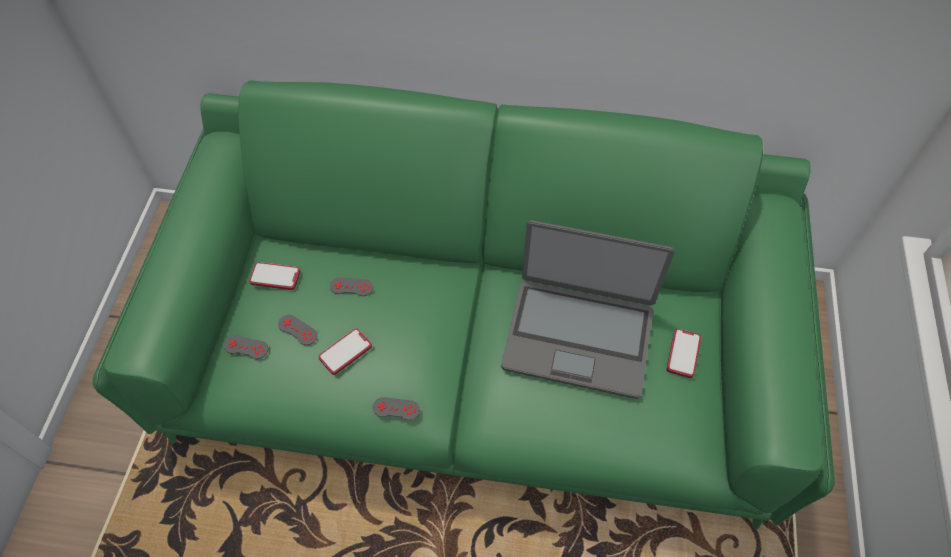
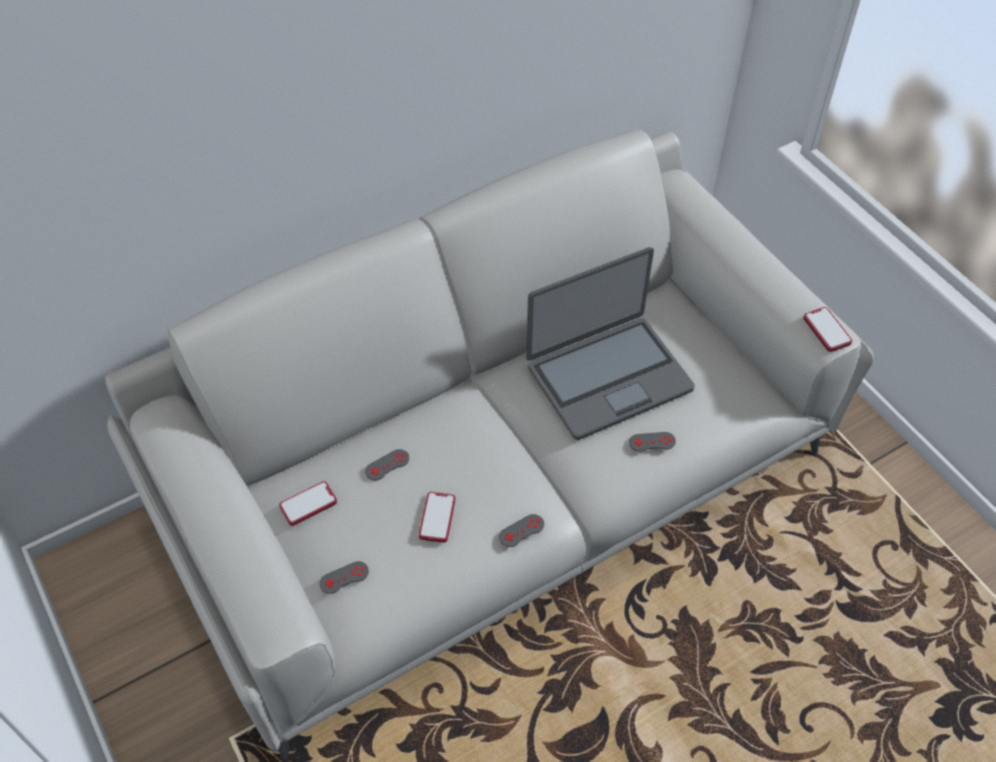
camera: 40 degrees left, 5 degrees down
green sofa [93,80,835,530] -> grey sofa [105,129,874,760]
grey game controller [278,315,317,345] -> grey game controller moved to [629,432,676,452]
phone [667,329,701,378] -> phone moved to [803,307,852,352]

